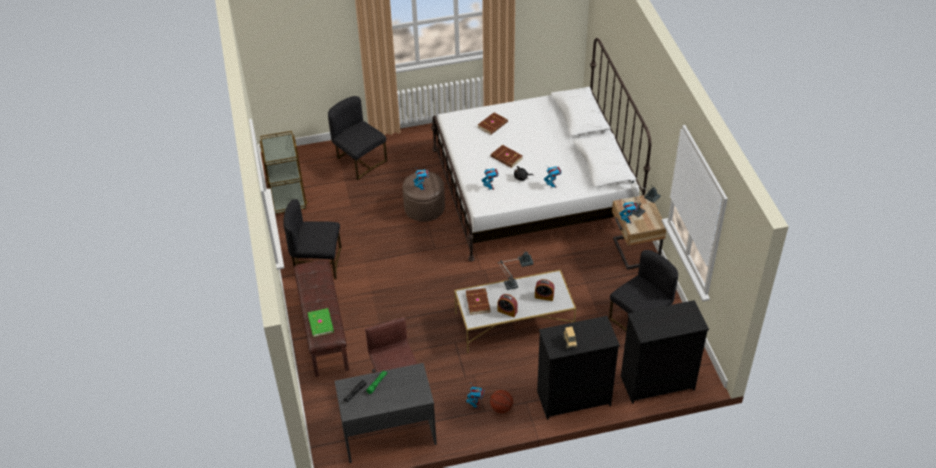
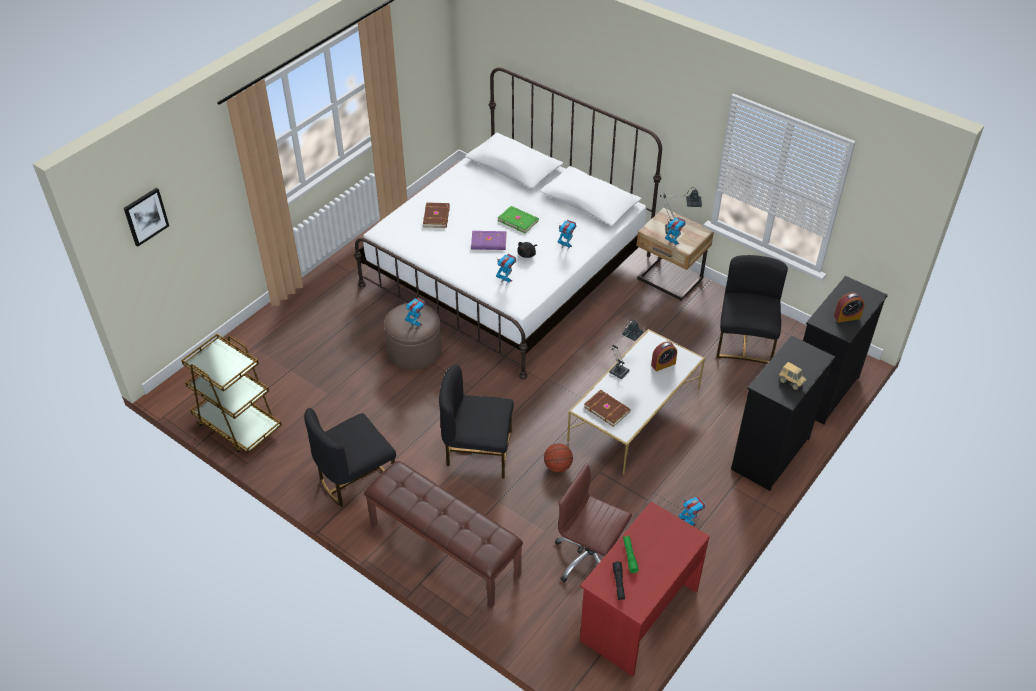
camera: 40 degrees left, 0 degrees up
green book [308,308,334,337] -> green book moved to [498,206,539,233]
black chair [328,96,387,180] -> black chair moved to [439,365,514,479]
grey desk [334,363,437,463] -> red desk [580,502,710,676]
basketball [490,390,513,413] -> basketball moved to [544,443,573,472]
brown book [491,145,523,168] -> purple book [471,231,506,250]
alarm clock [498,294,518,317] -> alarm clock moved to [834,293,865,323]
none -> picture [124,188,169,247]

